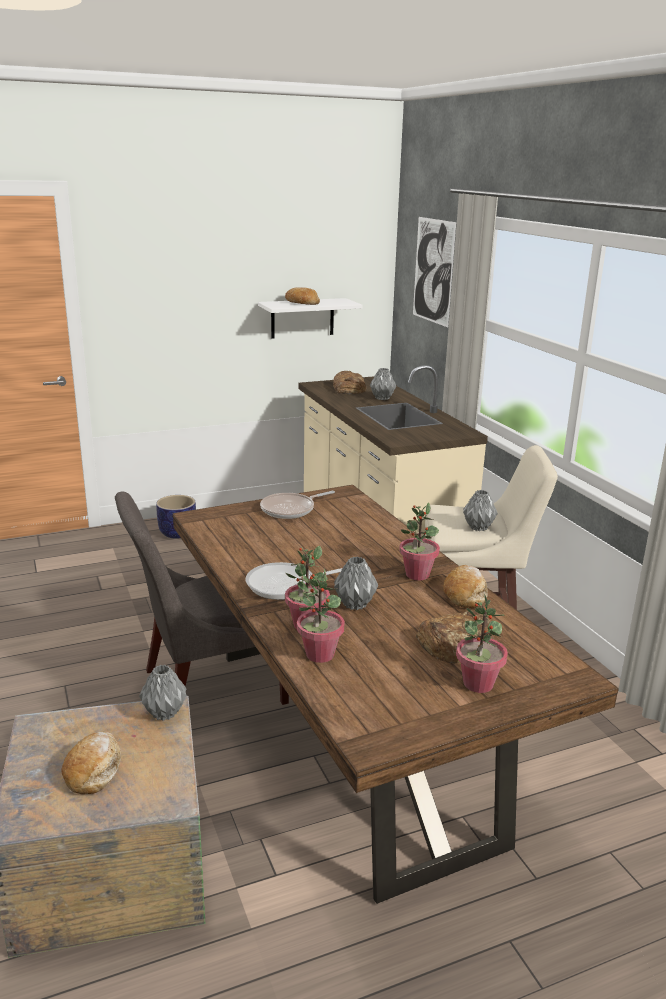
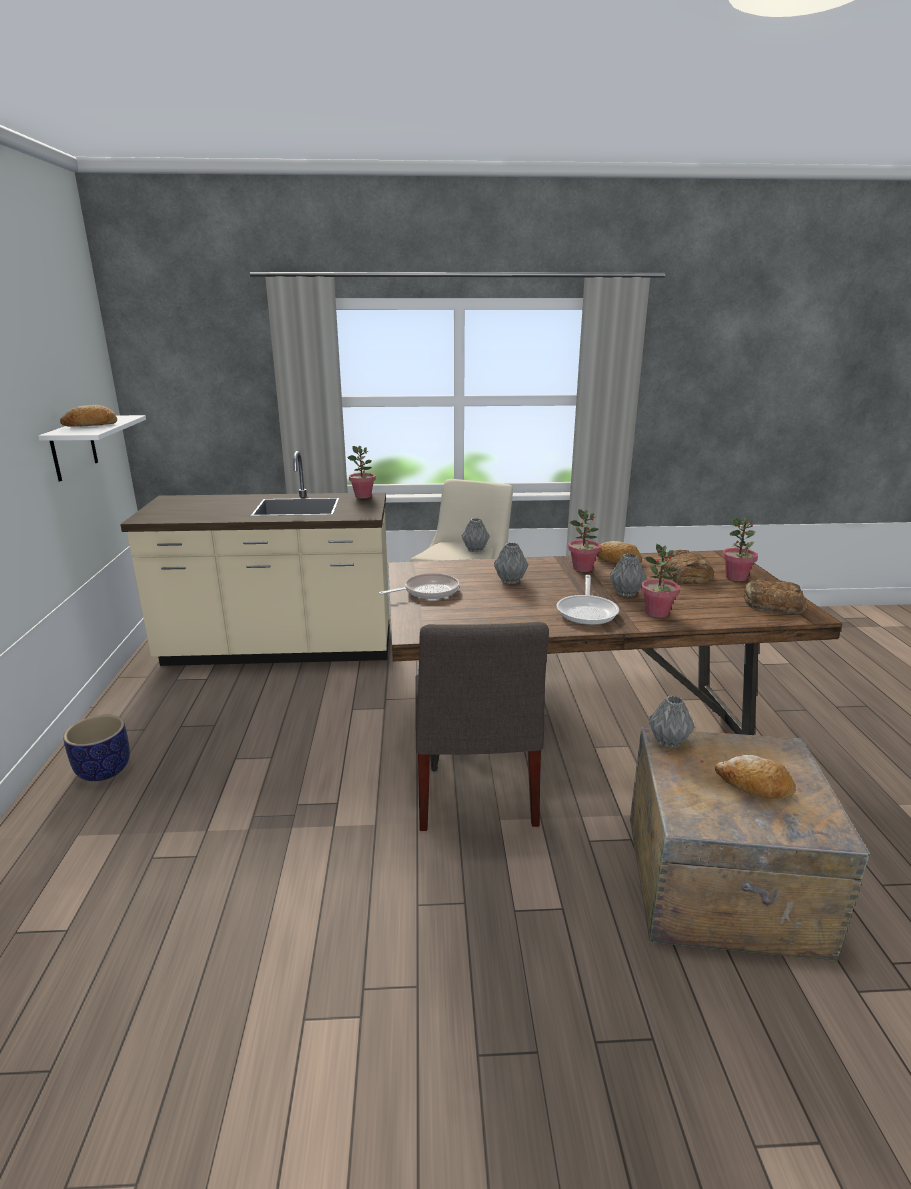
camera: 70 degrees left, 0 degrees up
frying pan [260,491,335,519] -> frying pan turned 105 degrees counterclockwise [379,573,459,599]
potted plant [297,569,345,663] -> potted plant moved to [347,446,376,499]
bread [333,371,366,394] -> bread moved to [743,579,807,614]
grey vase [370,368,396,400] -> grey vase moved to [494,543,528,584]
picture [413,217,456,327] -> none

